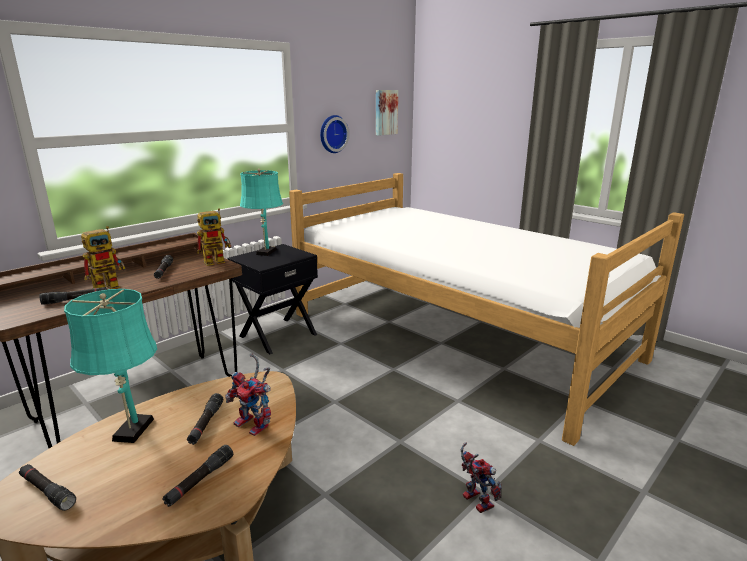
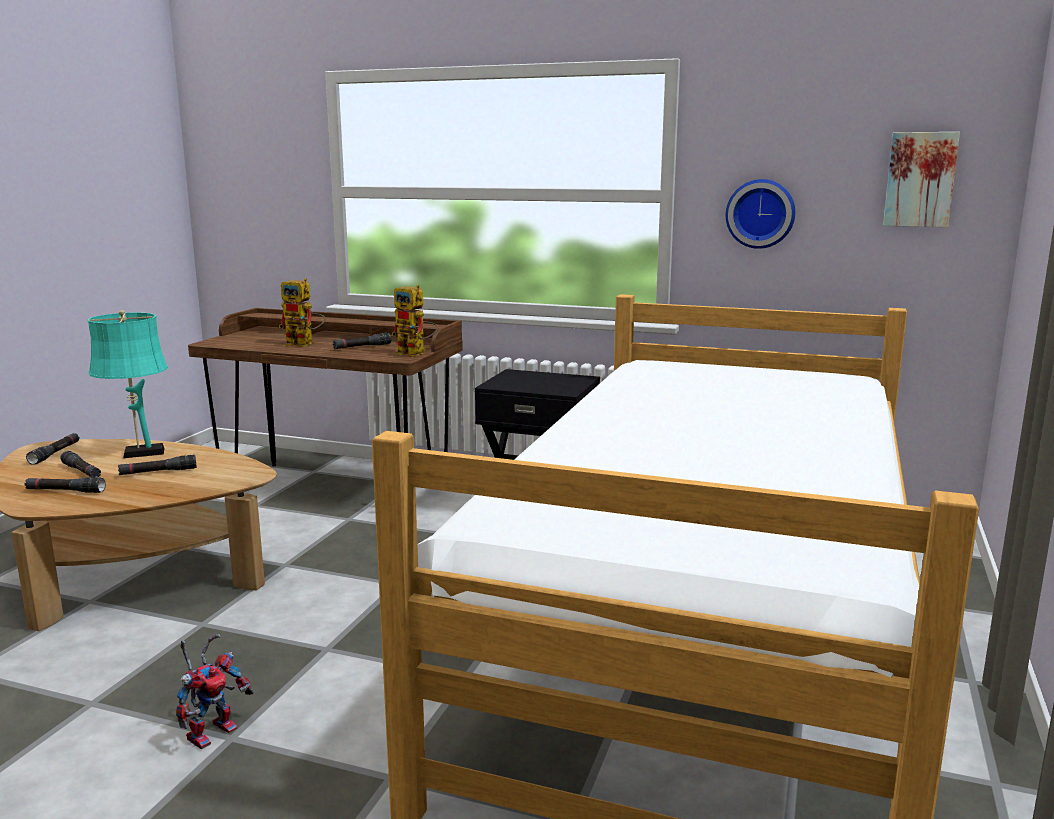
camera: 65 degrees right, 5 degrees down
black flashlight [39,287,107,305] -> black flashlight moved to [60,451,101,478]
toy robot [225,353,271,436] -> none
turquoise table lamp [240,168,283,256] -> none

